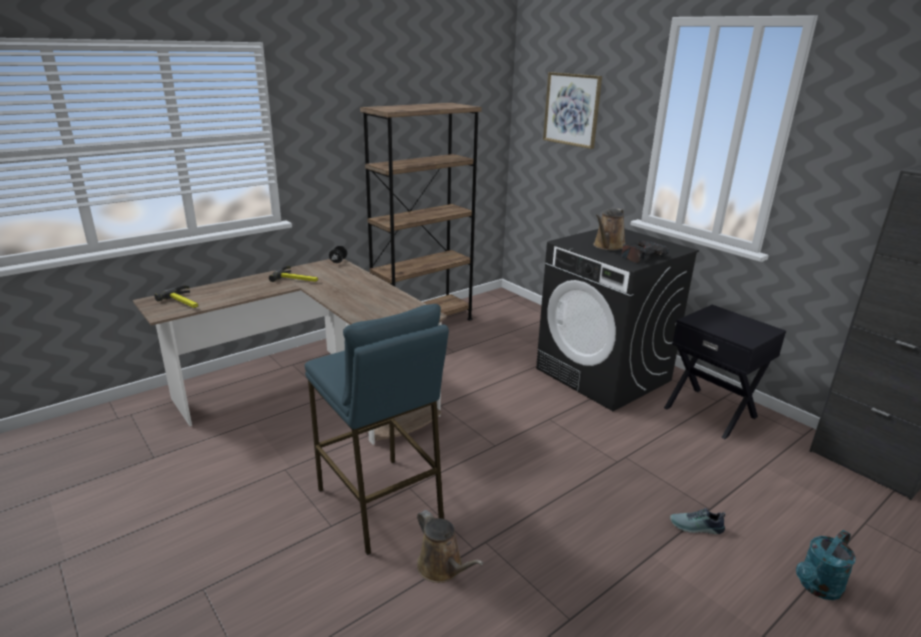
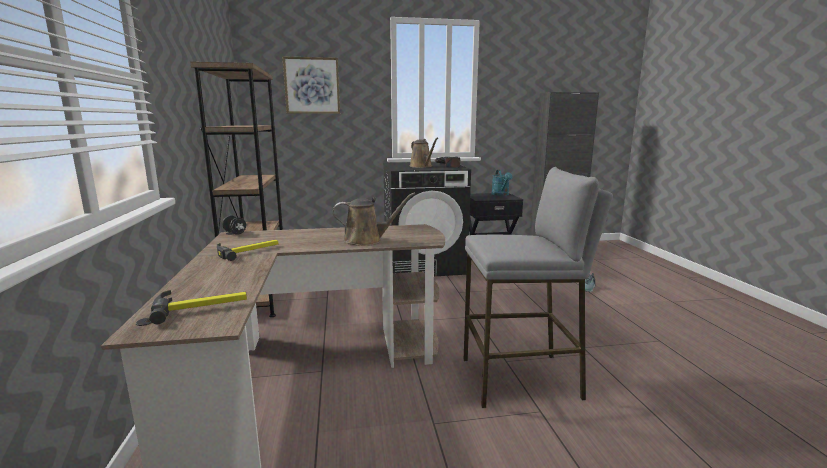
camera: 60 degrees left, 10 degrees down
blue stool [305,304,449,555] -> grey stool [463,167,613,408]
brown watering can [417,510,483,583] -> brown watering can moved to [332,192,415,246]
turquoise watering can [796,530,856,600] -> turquoise watering can moved to [492,170,513,196]

